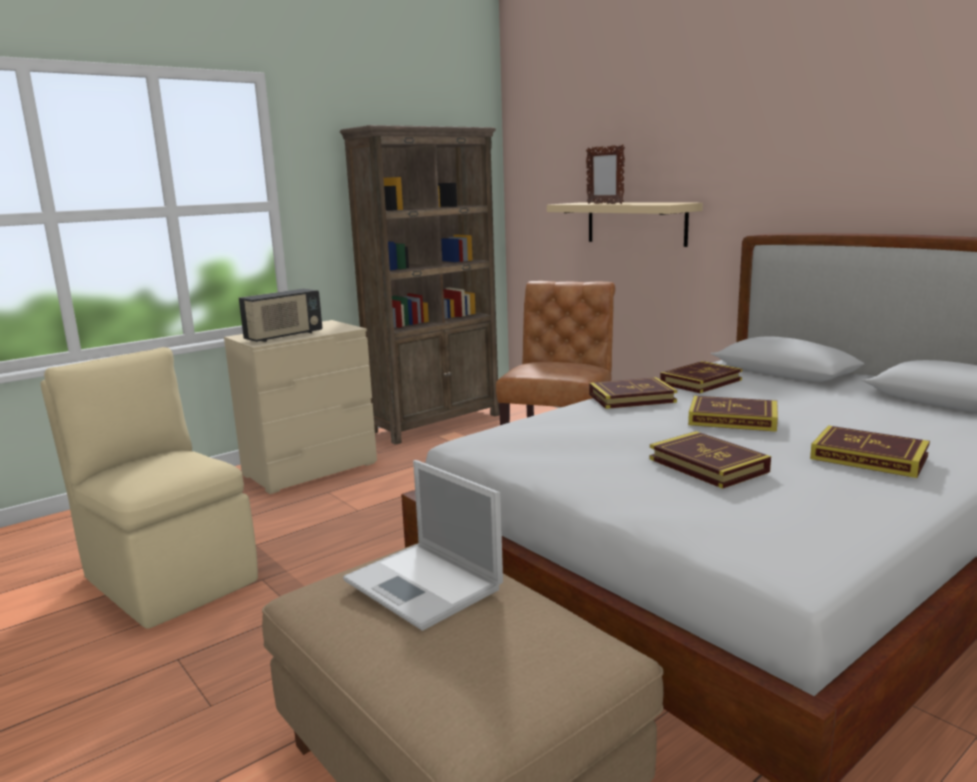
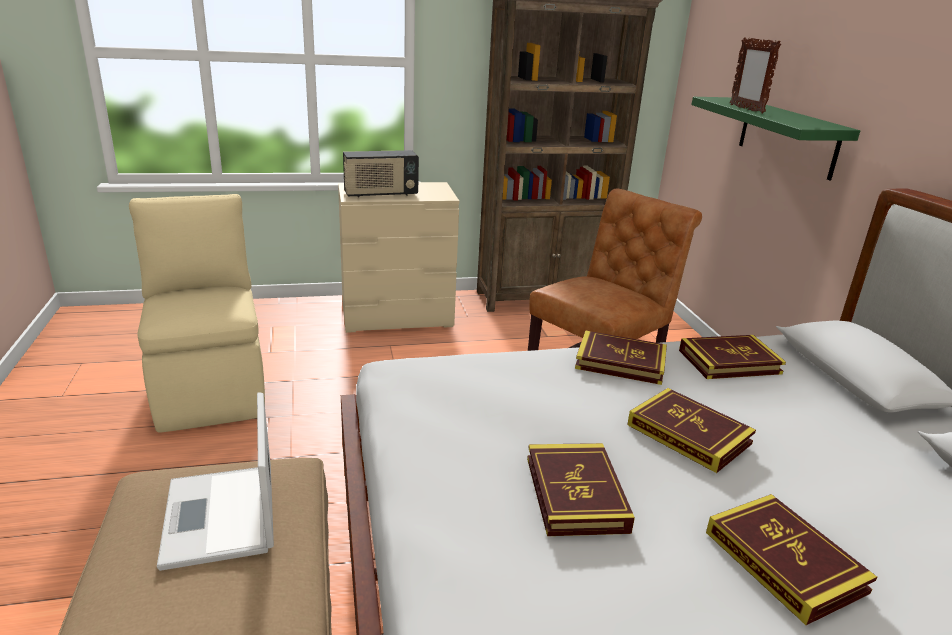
camera: 25 degrees right, 10 degrees up
beige shelf [547,203,703,247] -> green shelf [691,97,860,181]

